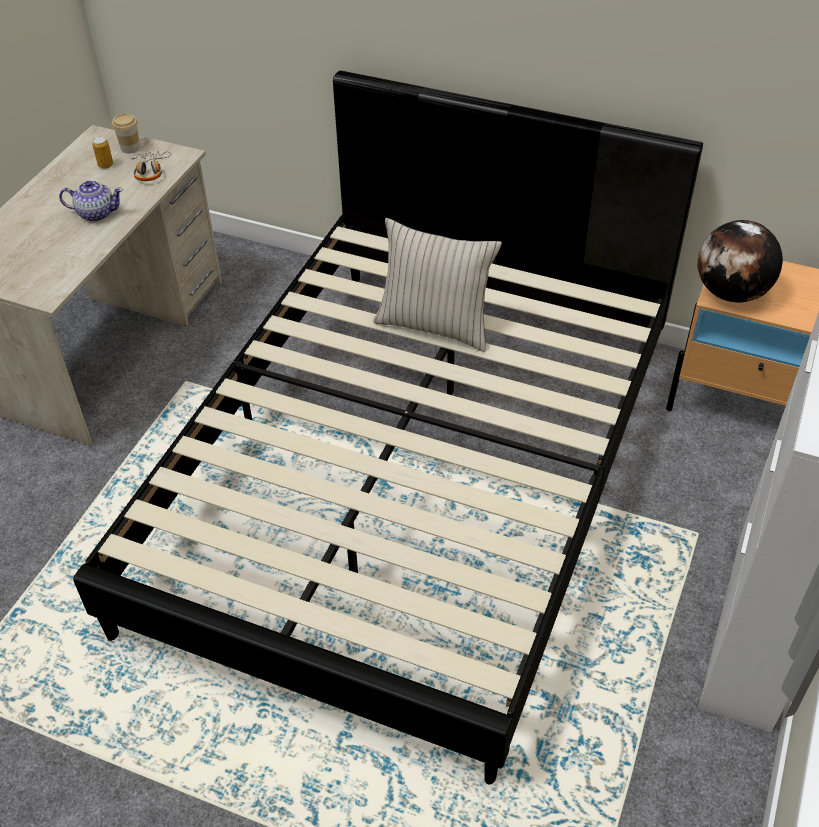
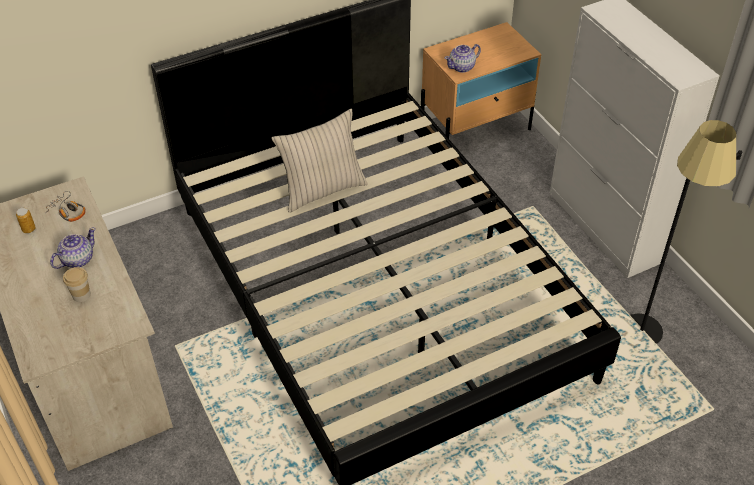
camera: 50 degrees left, 0 degrees up
cup [112,114,140,154] -> cup moved to [63,267,91,302]
globe [698,220,783,302] -> teapot [445,44,481,73]
none -> black floor lamp [630,120,742,344]

